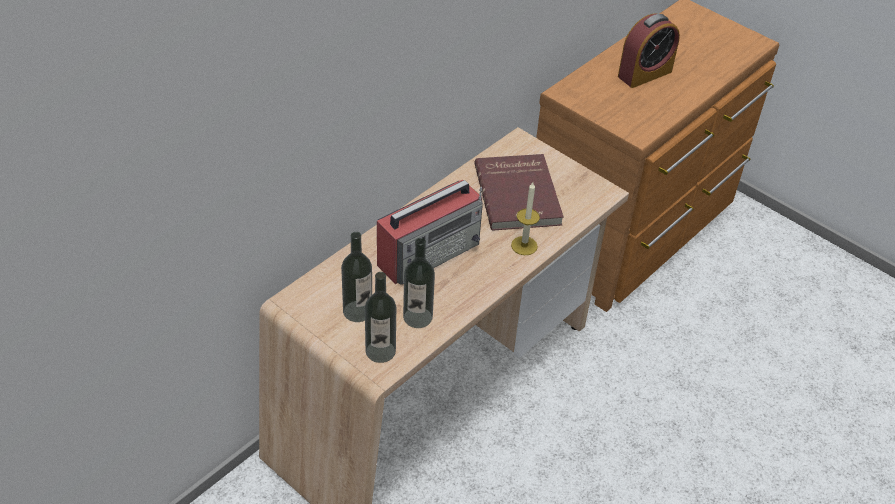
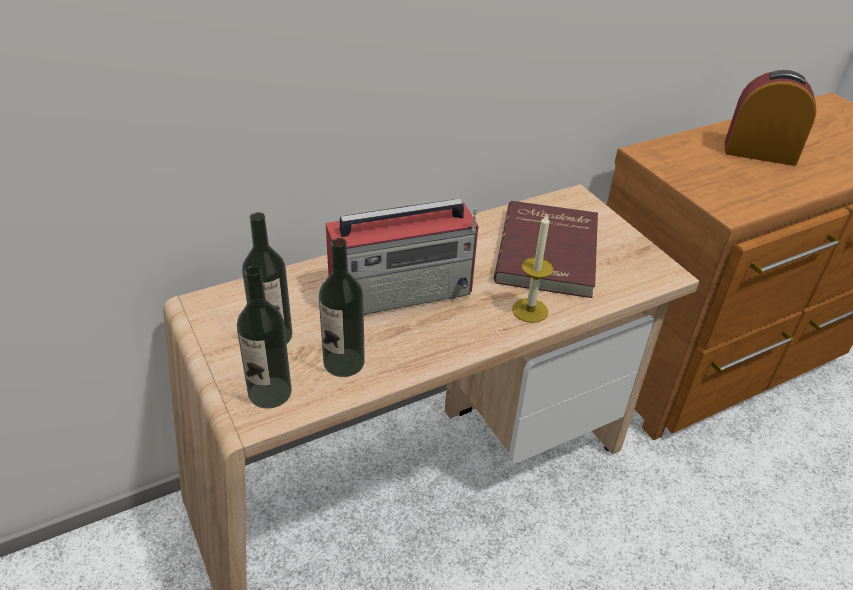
camera: 20 degrees right, 5 degrees down
alarm clock [618,13,680,88] -> alarm clock turned 150 degrees counterclockwise [725,70,817,166]

